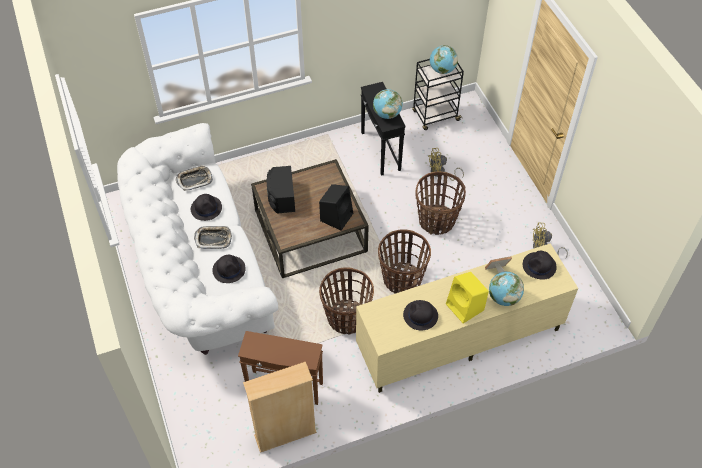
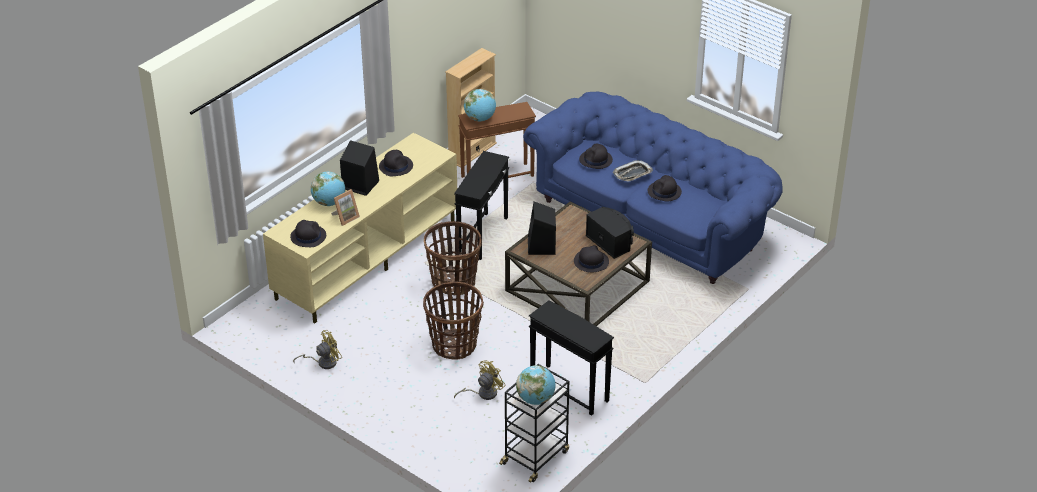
camera: 150 degrees right, 15 degrees down
white sofa [117,123,278,355] -> blue sofa [523,92,783,284]
tray [176,165,213,191] -> none
basket [319,267,374,335] -> black side table [454,151,509,260]
globe [373,89,403,119] -> globe moved to [464,89,496,121]
yellow speaker [446,272,489,324] -> black speaker [340,140,379,196]
none -> black hat [574,245,609,272]

